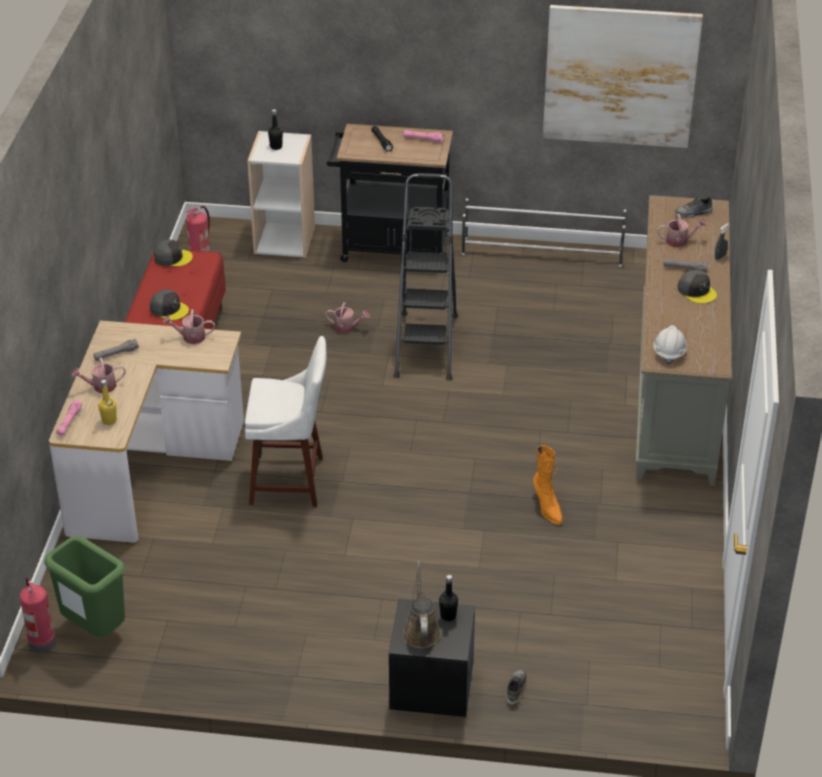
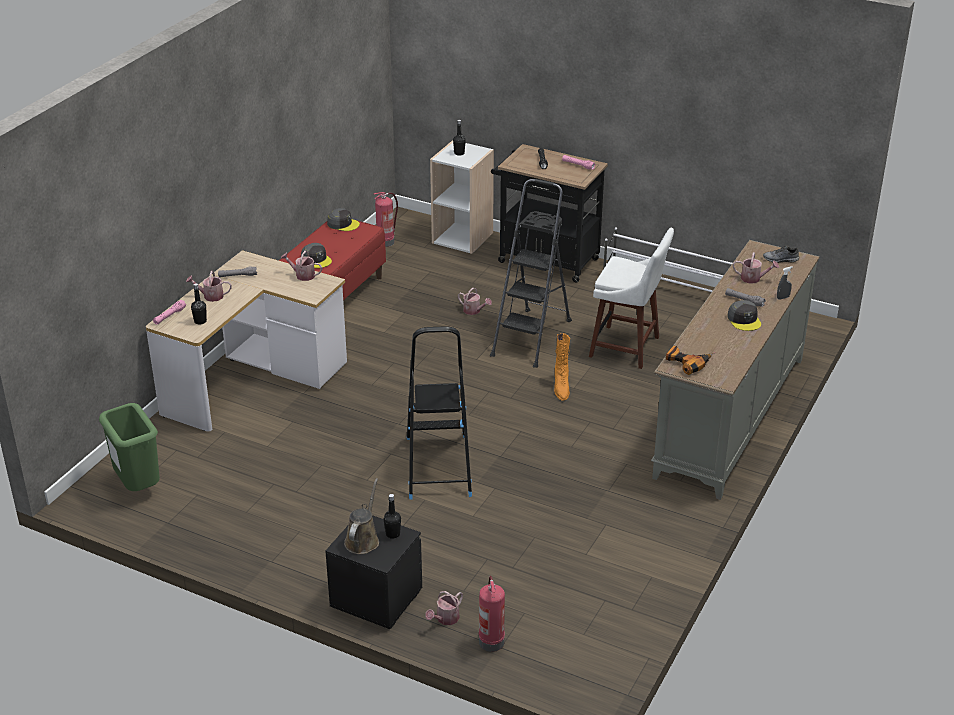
camera: 20 degrees right, 5 degrees down
fire extinguisher [20,577,56,653] -> fire extinguisher moved to [479,576,505,652]
yellow bottle [98,380,117,425] -> black bottle [191,283,207,325]
white chair [245,336,326,507] -> white chair moved to [589,228,674,369]
grey shoe [506,669,527,705] -> watering can [425,591,463,625]
orange boot [533,445,563,525] -> orange boot moved to [554,333,570,401]
picture [543,5,703,148] -> none
white hard hat [654,325,687,365] -> power drill [666,346,715,375]
none -> black step ladder [407,326,472,500]

